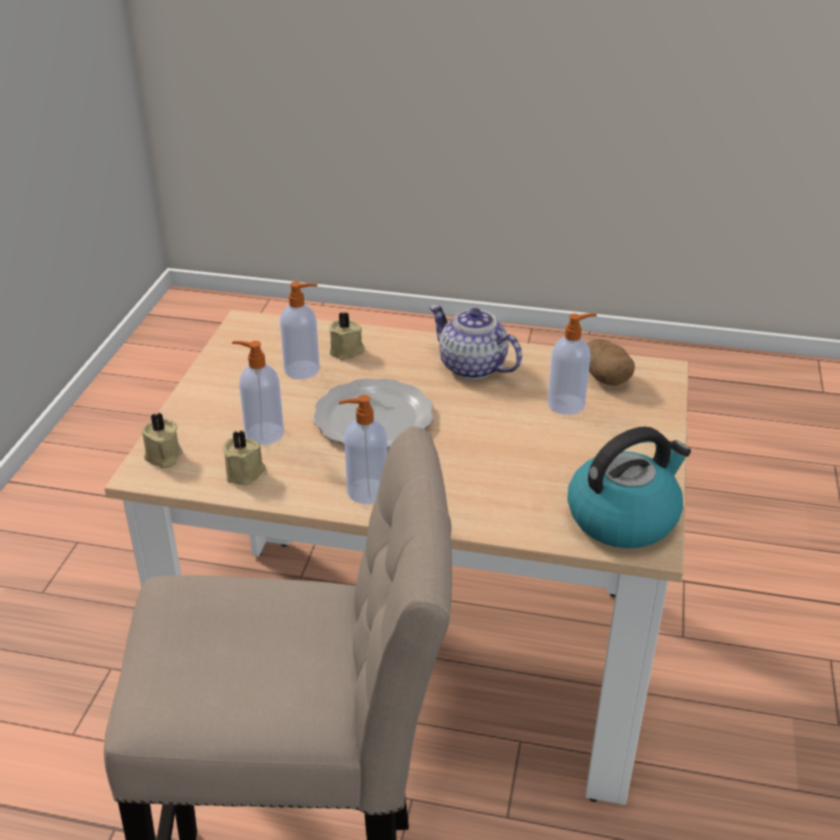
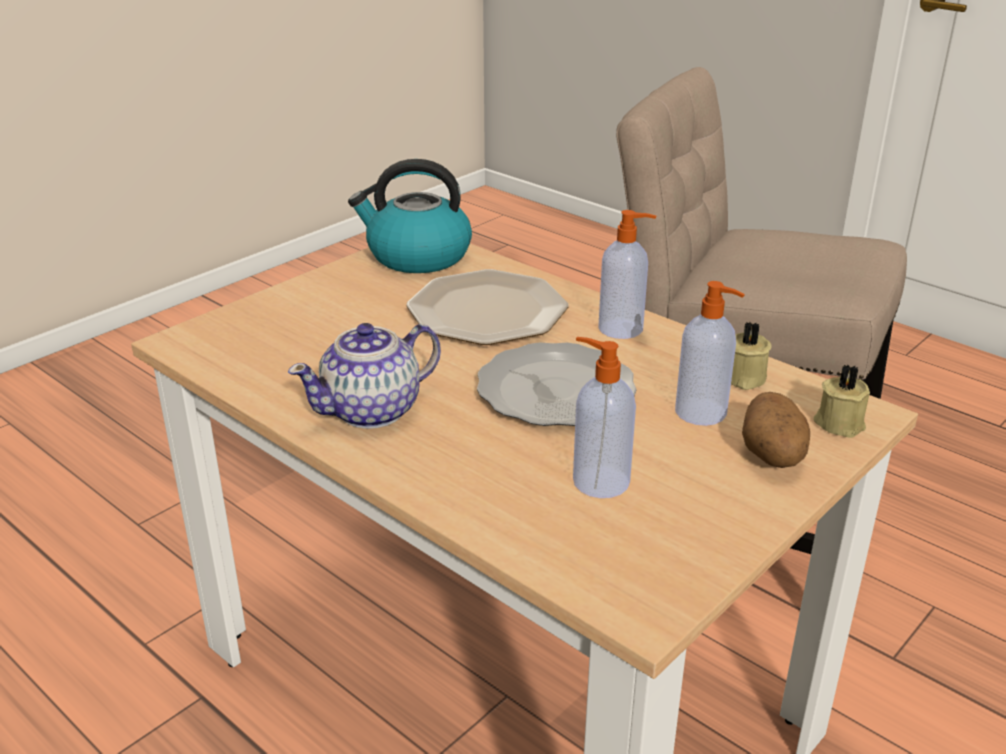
camera: 150 degrees left, 5 degrees down
beige candle [330,312,365,361] -> none
teapot [429,305,522,380] -> teapot turned 75 degrees clockwise [288,323,441,429]
soap dispenser [548,313,597,415] -> none
potato [587,339,635,386] -> potato moved to [742,392,810,468]
none -> plate [406,269,569,345]

